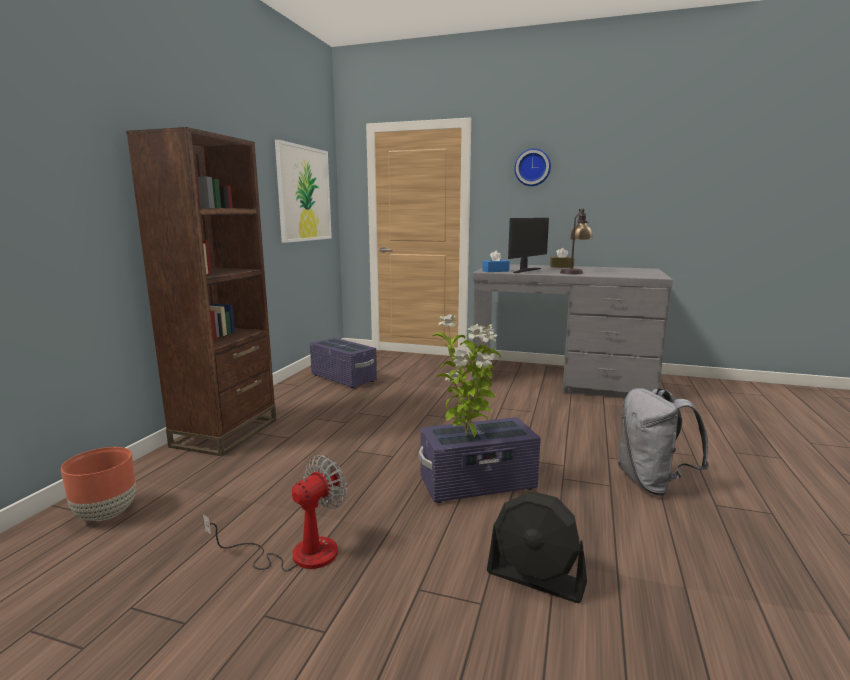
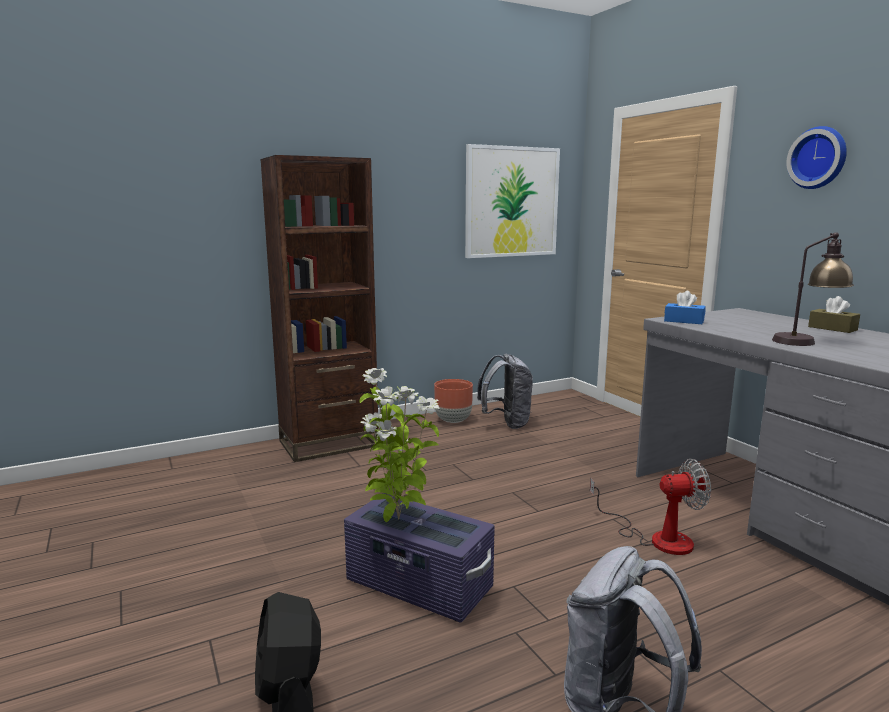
camera: 45 degrees right, 0 degrees up
brown planter [61,447,136,521] -> brown planter moved to [434,379,473,423]
fan [203,455,347,572] -> fan moved to [590,459,711,555]
purple storage box [310,338,377,388] -> grey backpack [477,353,533,429]
monitor [508,218,549,273] -> none

